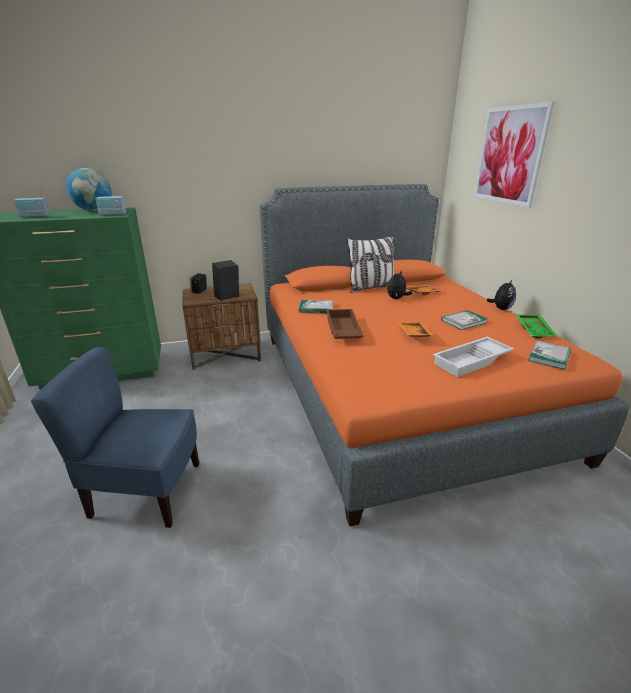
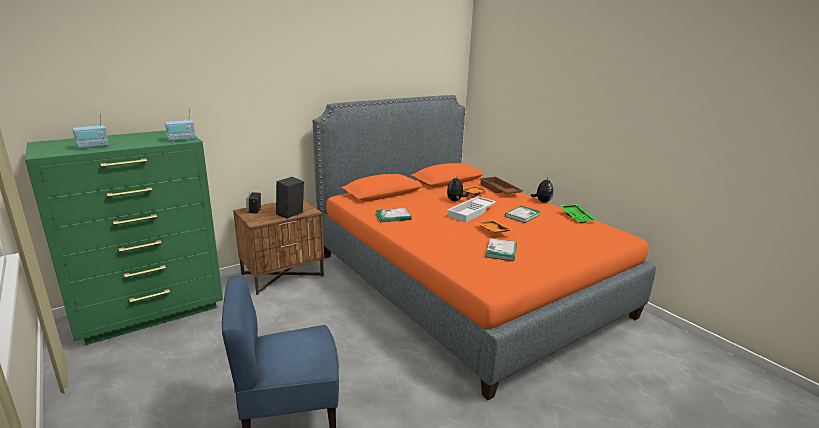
camera: 20 degrees left, 5 degrees down
globe [66,168,112,211] -> none
brown tray [326,309,364,339] -> brown tray moved to [480,177,524,194]
pillow [347,236,395,293] -> none
white tray [433,337,514,377] -> white tray moved to [447,196,496,222]
picture [474,102,554,207] -> none
book [528,340,571,370] -> book moved to [486,238,517,261]

